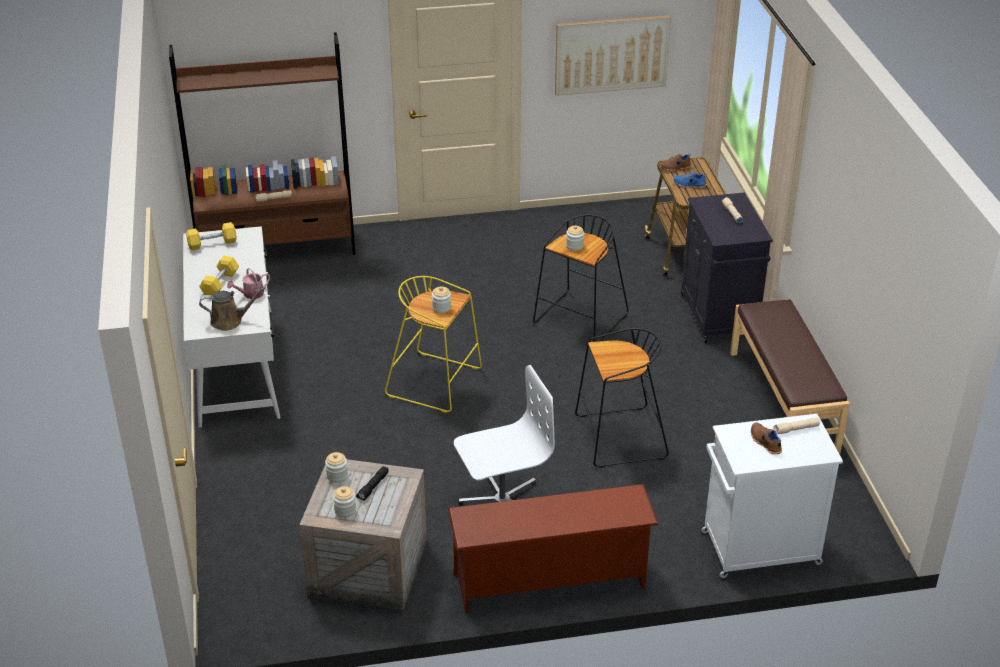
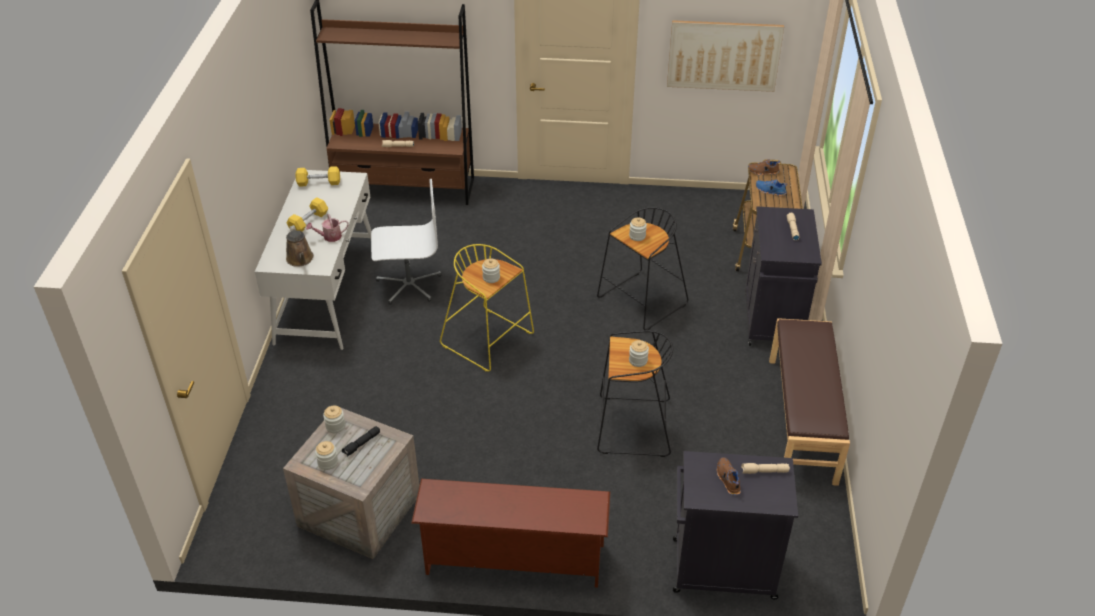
camera: 15 degrees right, 5 degrees up
brown watering can [199,287,266,331] -> brown watering can turned 60 degrees clockwise [286,225,314,267]
white office chair [454,365,555,505] -> white office chair moved to [371,179,441,305]
white cabinet [701,414,843,578] -> black cabinet [673,451,798,599]
none -> jar [629,340,649,367]

